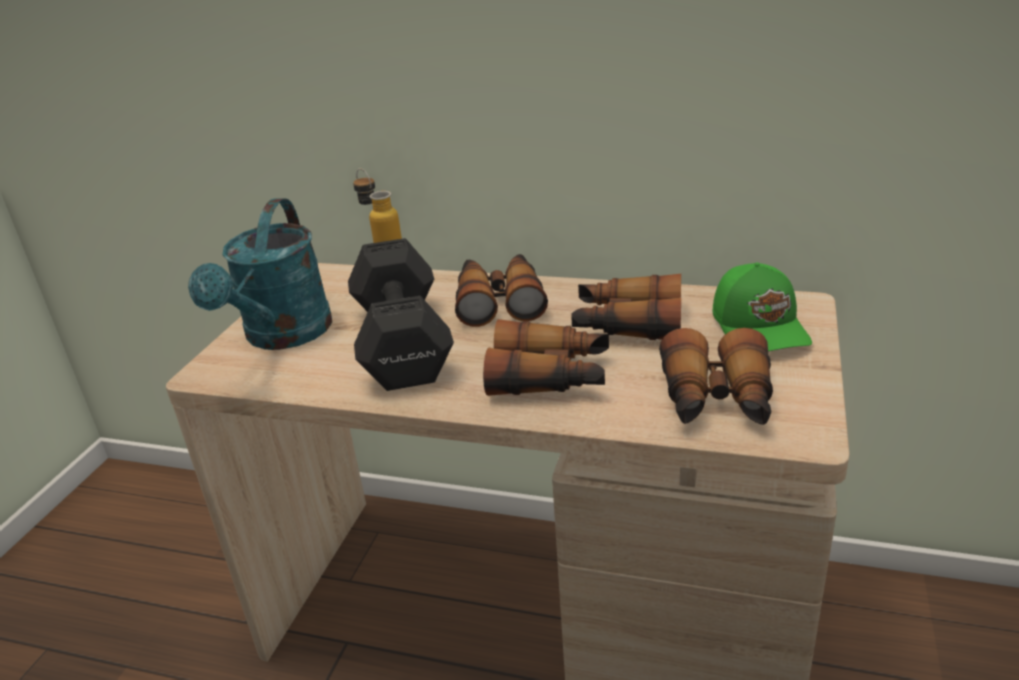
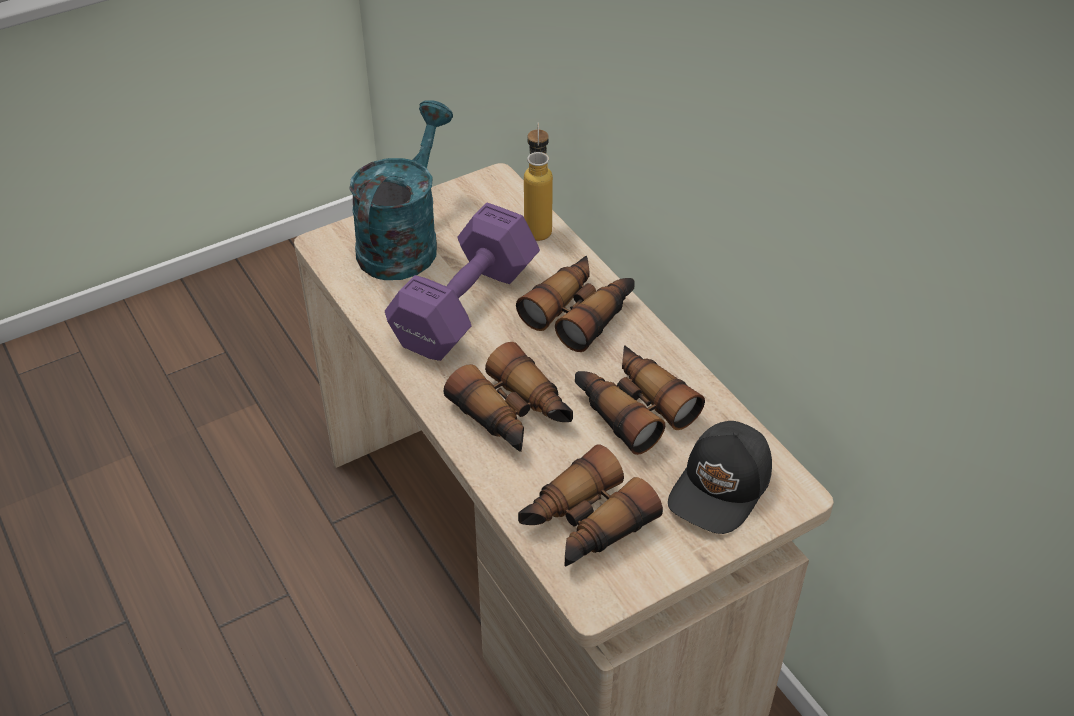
camera: 40 degrees right, 15 degrees up
turquoise watering can [188,198,332,350] -> turquoise watering can turned 150 degrees clockwise [349,100,453,280]
black dumbbell [348,238,454,391] -> purple dumbbell [385,203,540,361]
green cap [713,262,812,351] -> black cap [668,421,772,534]

